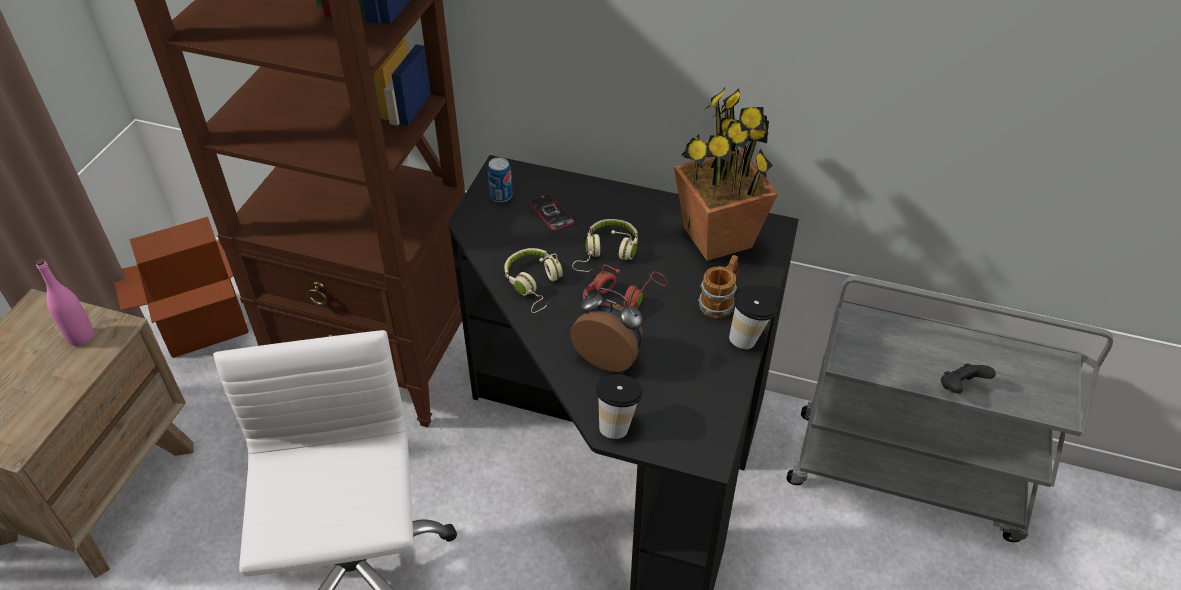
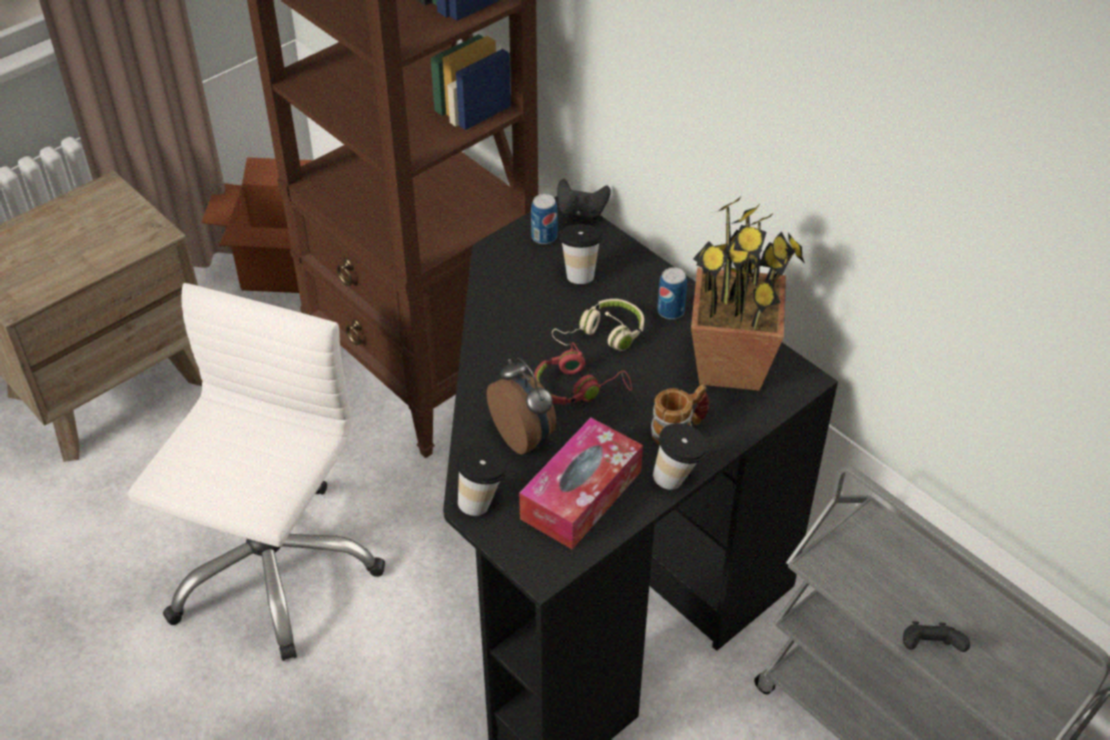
camera: 30 degrees right, 0 degrees up
pink bottle [36,259,94,346] -> none
beige headphones [505,248,563,313] -> none
phone [529,193,575,231] -> cup [559,224,603,284]
none -> tissue box [519,418,643,549]
none -> black game controller [557,179,611,220]
none -> can [657,267,687,320]

